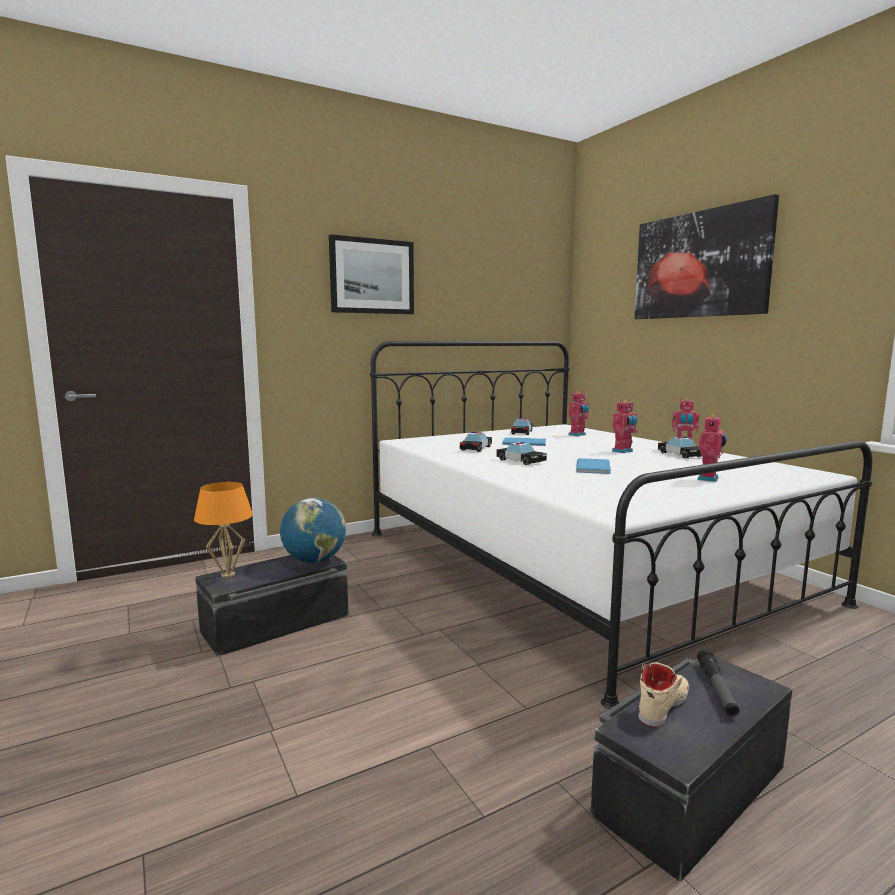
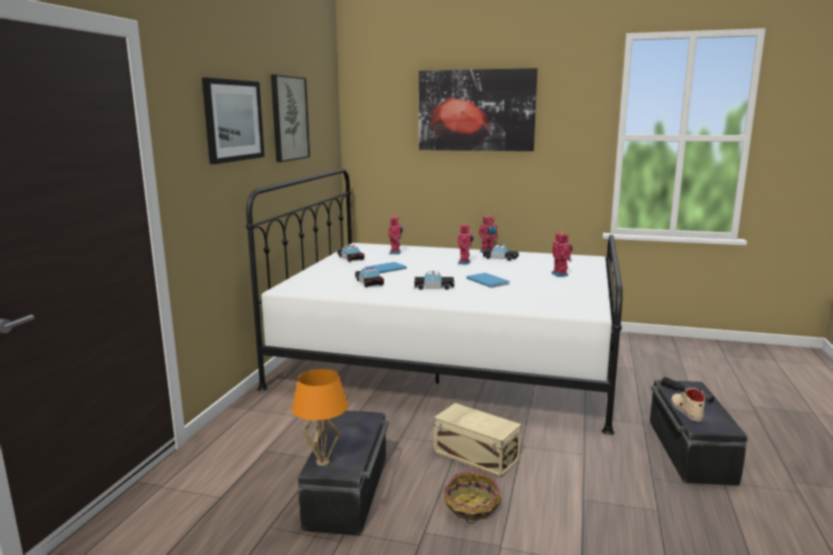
camera: 45 degrees left, 5 degrees up
globe [280,498,346,563] -> none
none -> picture [271,75,310,162]
none -> beige storage box [434,403,522,477]
none -> basket [444,472,501,524]

